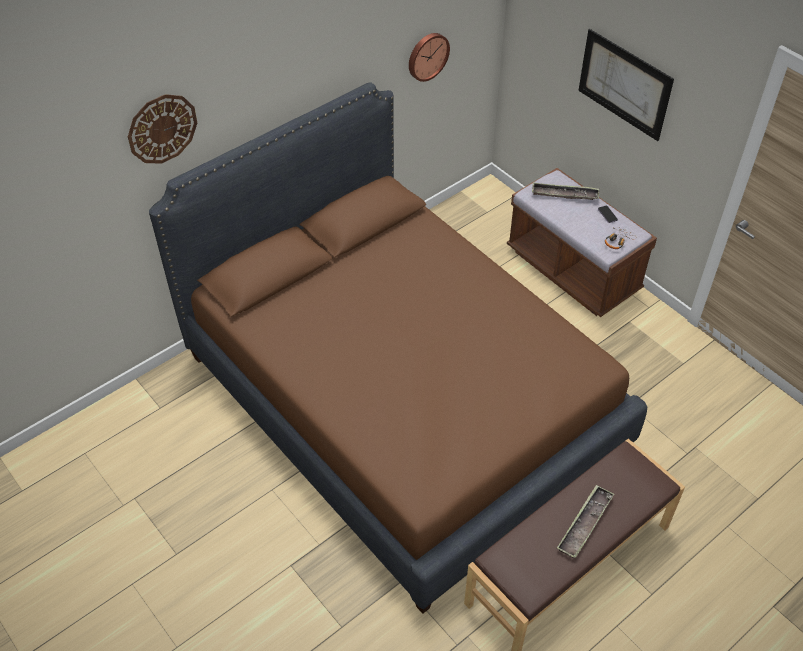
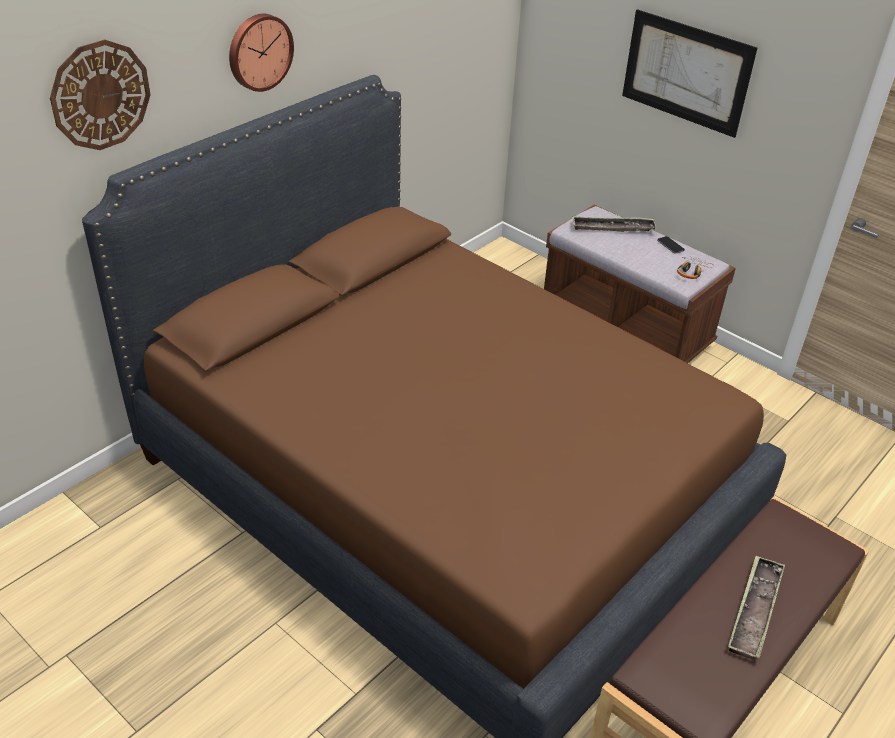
camera: 10 degrees left, 10 degrees down
wall clock [409,33,450,82] -> wall clock moved to [229,14,294,92]

